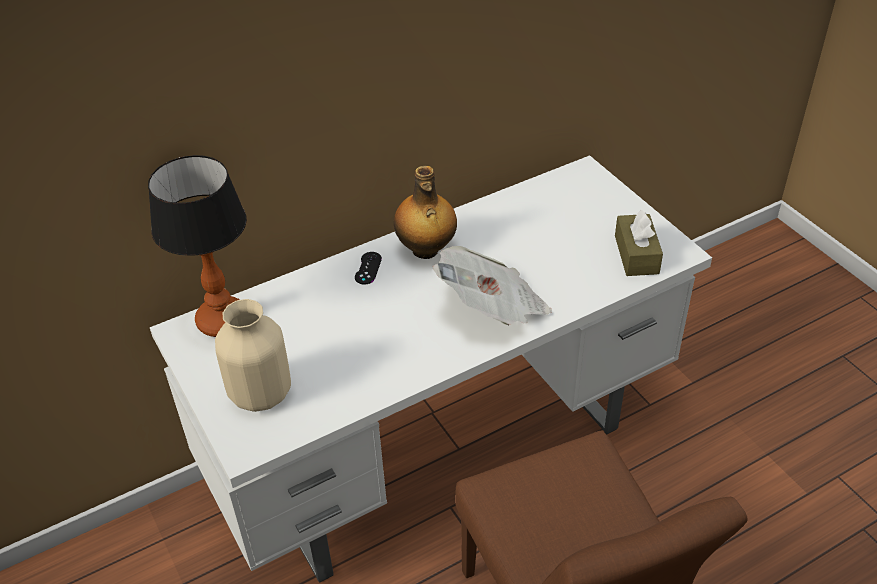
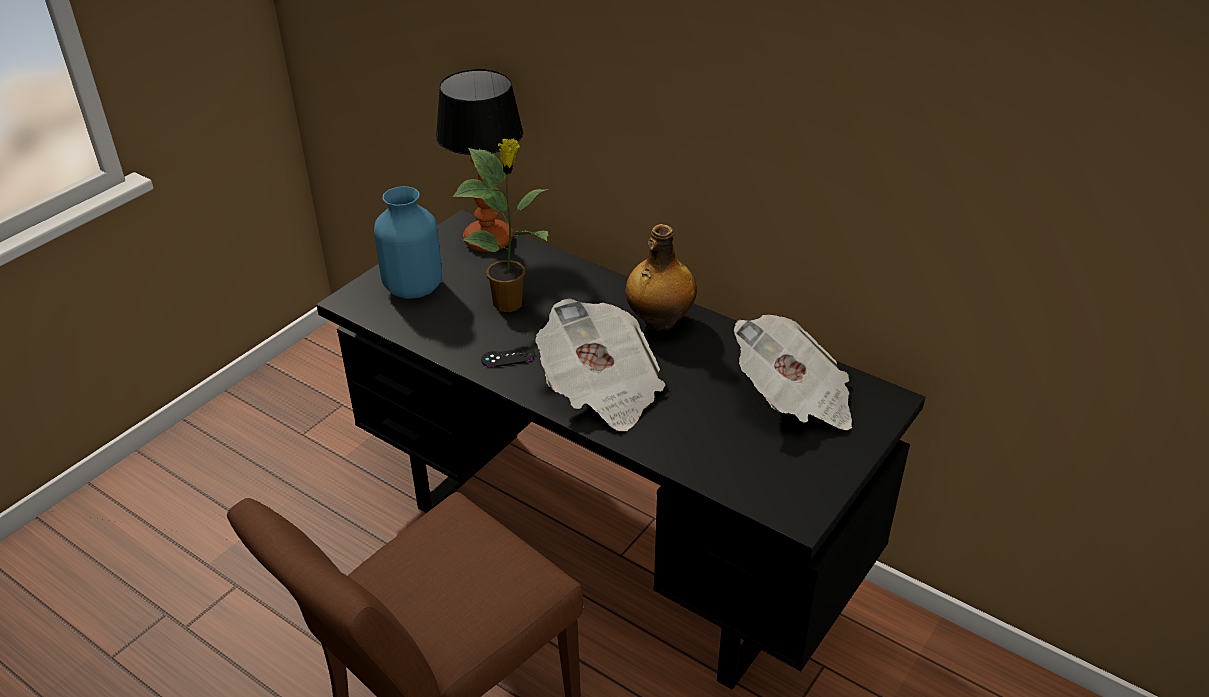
camera: 65 degrees right, 5 degrees down
white desk [150,155,712,583] -> black desk [316,210,925,690]
beige vase [215,299,291,412] -> blue vase [374,186,442,299]
black game controller [355,252,382,284] -> black game controller moved to [481,347,535,367]
brown tissue box [615,210,663,276] -> none
none -> potted plant [452,139,549,312]
none -> newspaper [734,315,852,430]

